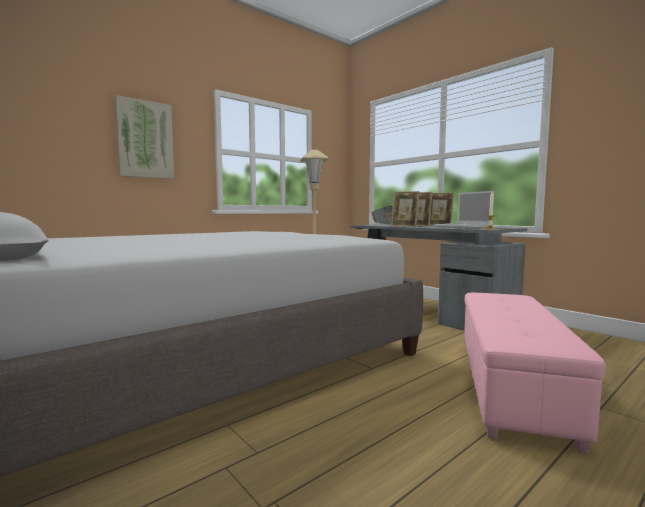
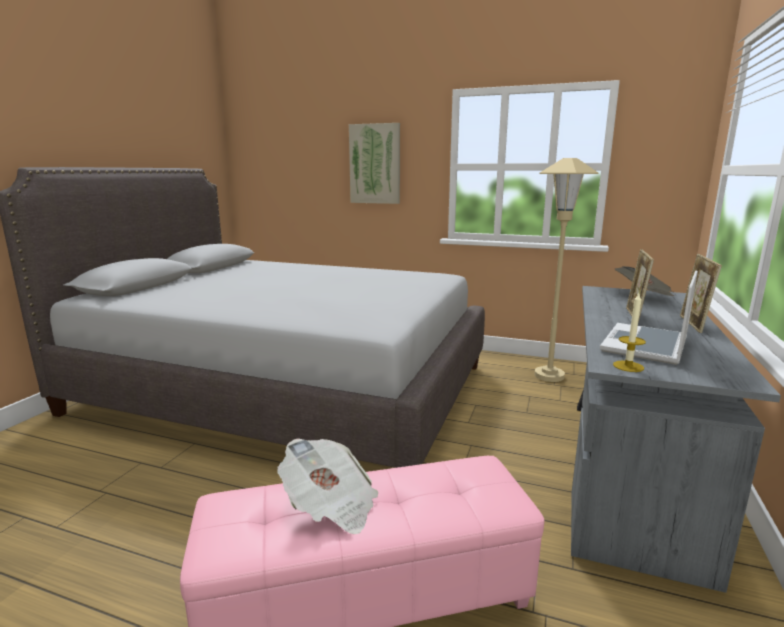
camera: 60 degrees right, 10 degrees up
picture frame [391,191,420,227] -> none
none -> newspaper [277,438,379,534]

